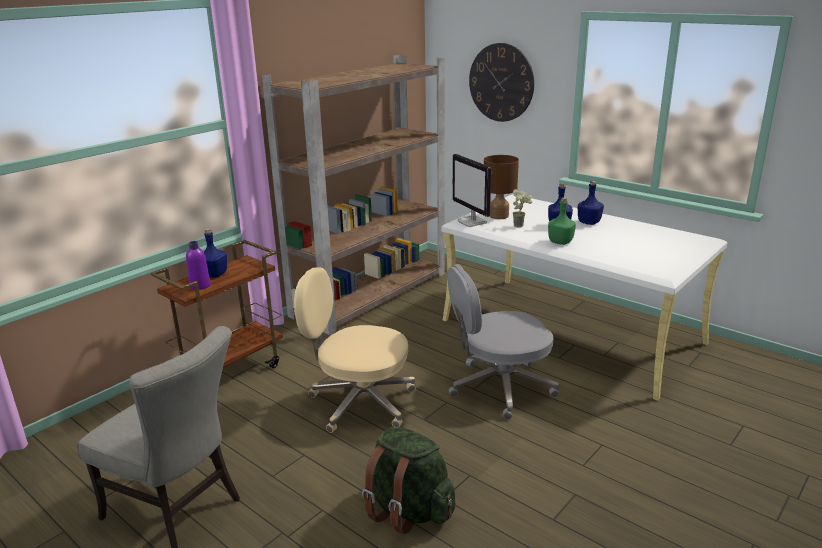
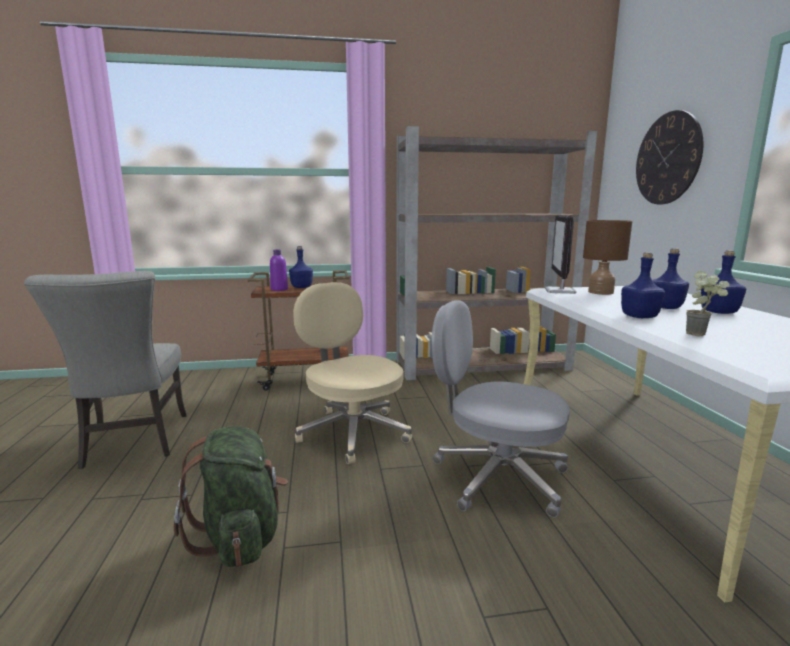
camera: 40 degrees right, 10 degrees down
potted plant [513,189,532,228] -> potted plant moved to [686,271,729,336]
green bottle [548,197,576,245] -> blue bottle [621,252,665,318]

